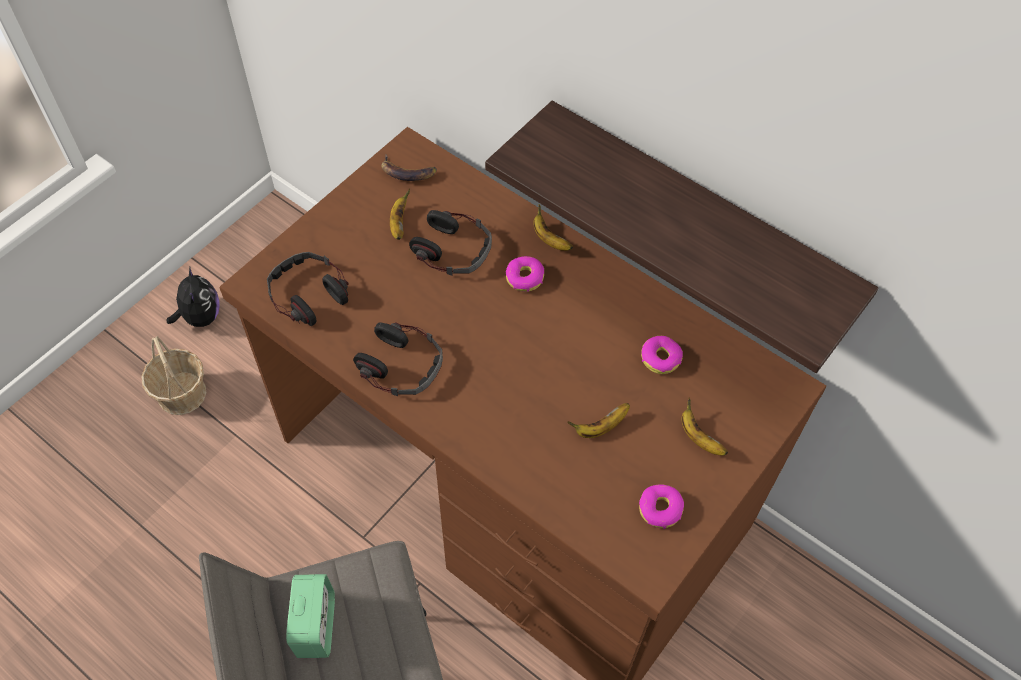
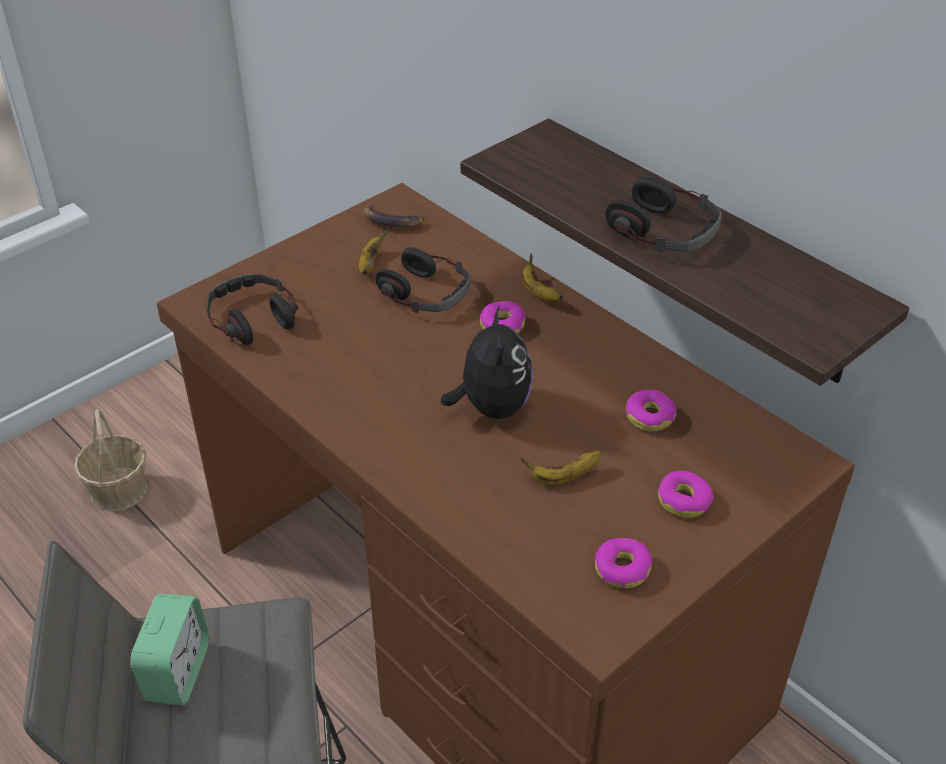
camera: 10 degrees right, 15 degrees down
plush toy [166,267,220,327] -> plush toy moved to [441,305,533,419]
headphones [353,322,443,396] -> headphones moved to [605,177,722,253]
banana [682,398,728,455] -> donut [658,471,713,518]

